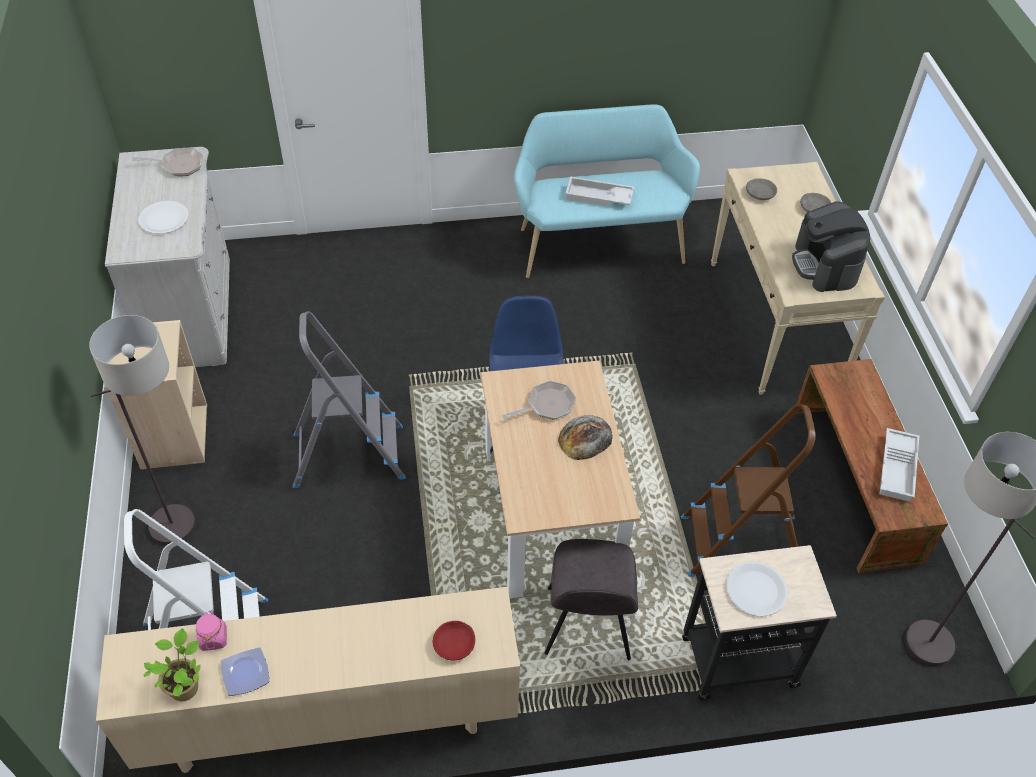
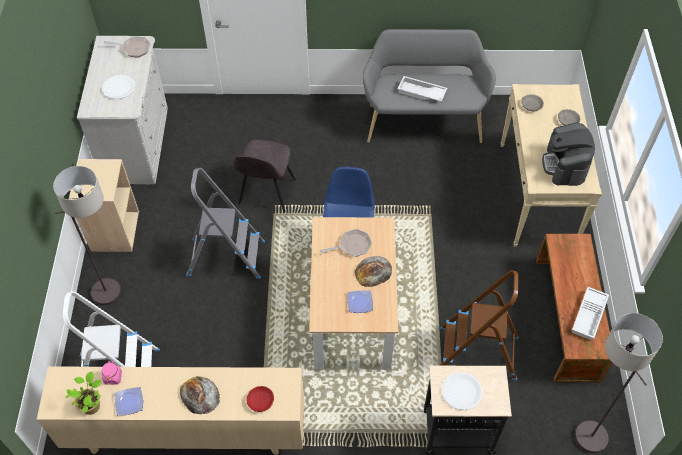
camera: 10 degrees right, 5 degrees up
turquoise bench [514,104,700,278] -> grey bench [362,29,496,143]
grey chair [545,539,638,660] -> grey chair moved to [234,140,296,212]
none -> bread [180,376,220,414]
none -> plate [347,290,373,313]

